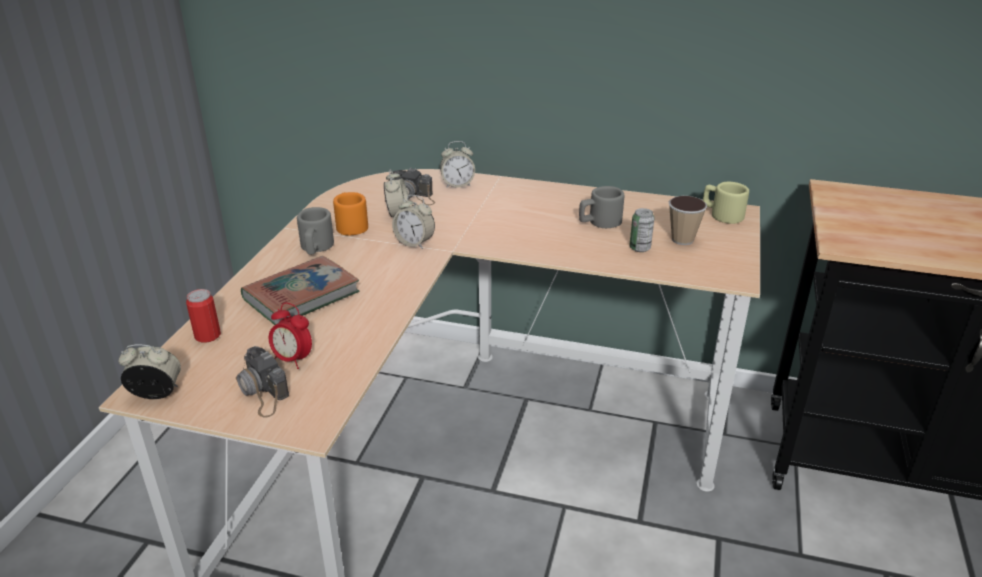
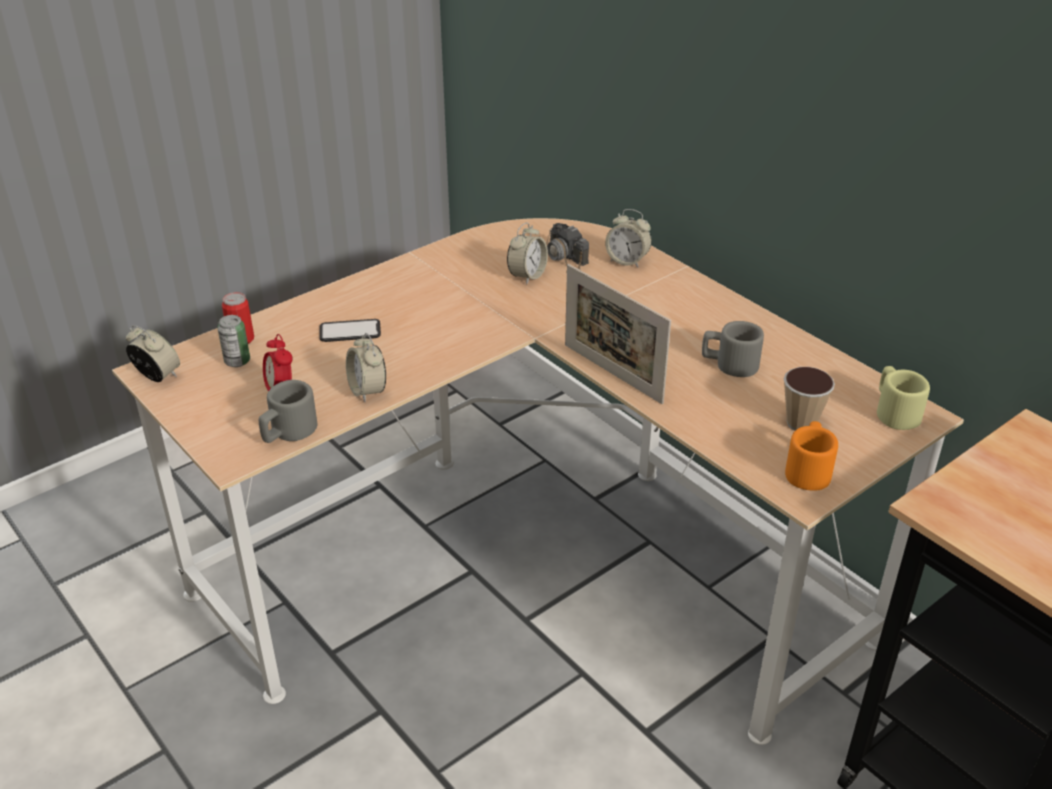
camera: 35 degrees right, 5 degrees up
camera [236,346,289,417] -> none
book [241,256,359,325] -> phone [319,319,381,342]
grey mug [297,207,334,255] -> grey mug moved to [259,380,317,443]
orange mug [333,192,368,235] -> orange mug moved to [785,421,838,491]
alarm clock [392,195,435,249] -> alarm clock moved to [346,333,386,402]
can [629,208,654,252] -> can moved to [218,315,250,367]
none -> picture frame [565,264,671,404]

